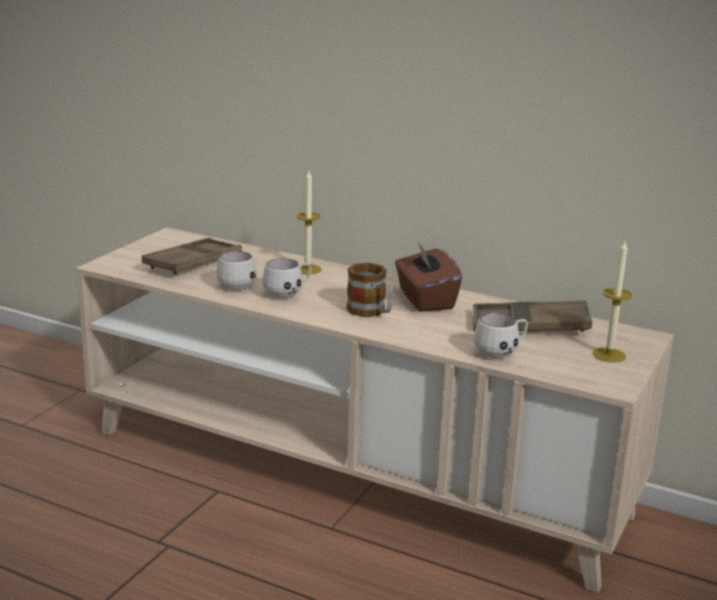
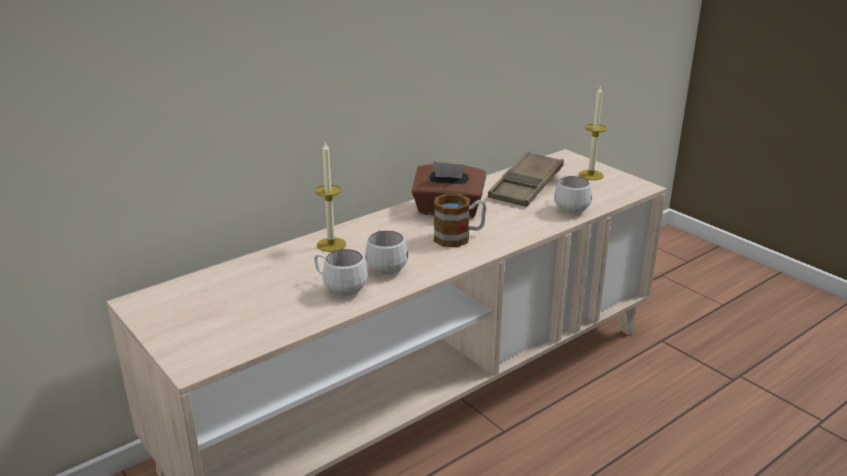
camera: 65 degrees left, 5 degrees up
brown tray [142,238,242,275] -> none

